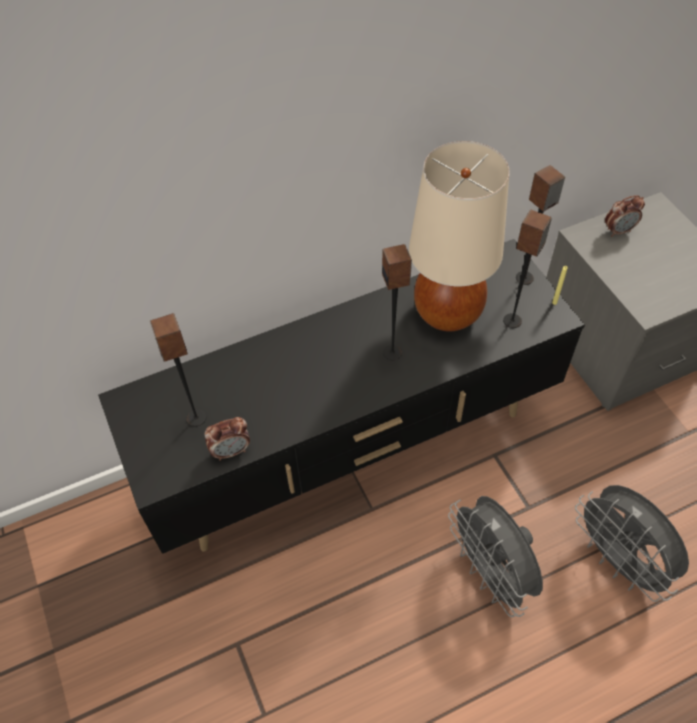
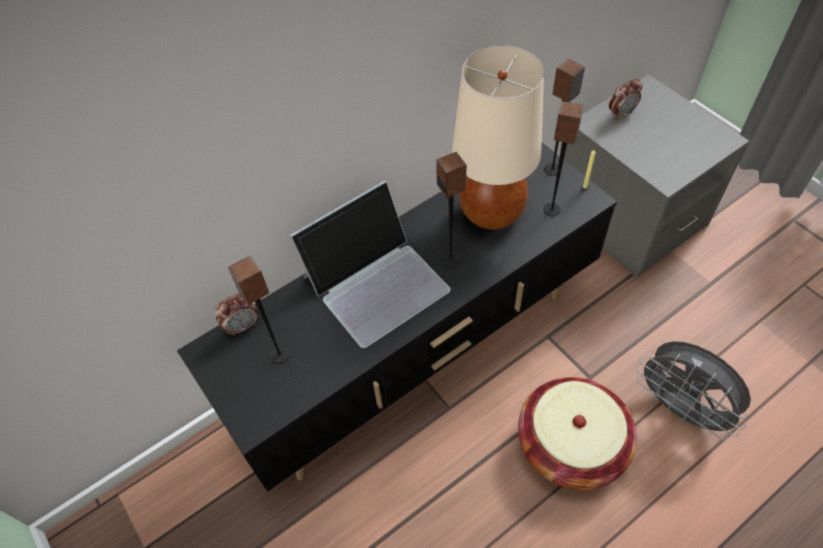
camera: 10 degrees left, 0 degrees up
alarm clock [205,417,250,461] -> alarm clock moved to [214,293,258,336]
grey fan [448,496,543,617] -> basket [518,377,637,490]
none -> laptop [290,181,451,348]

